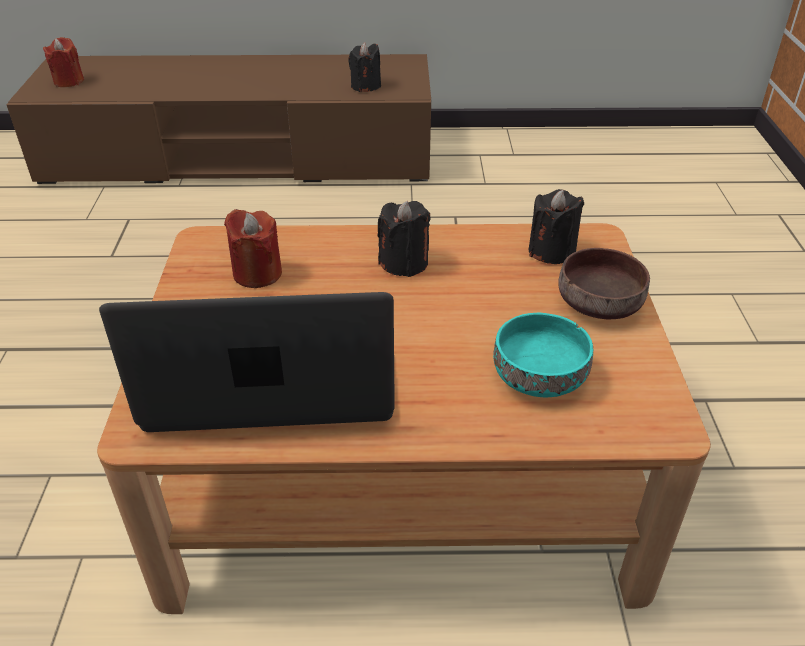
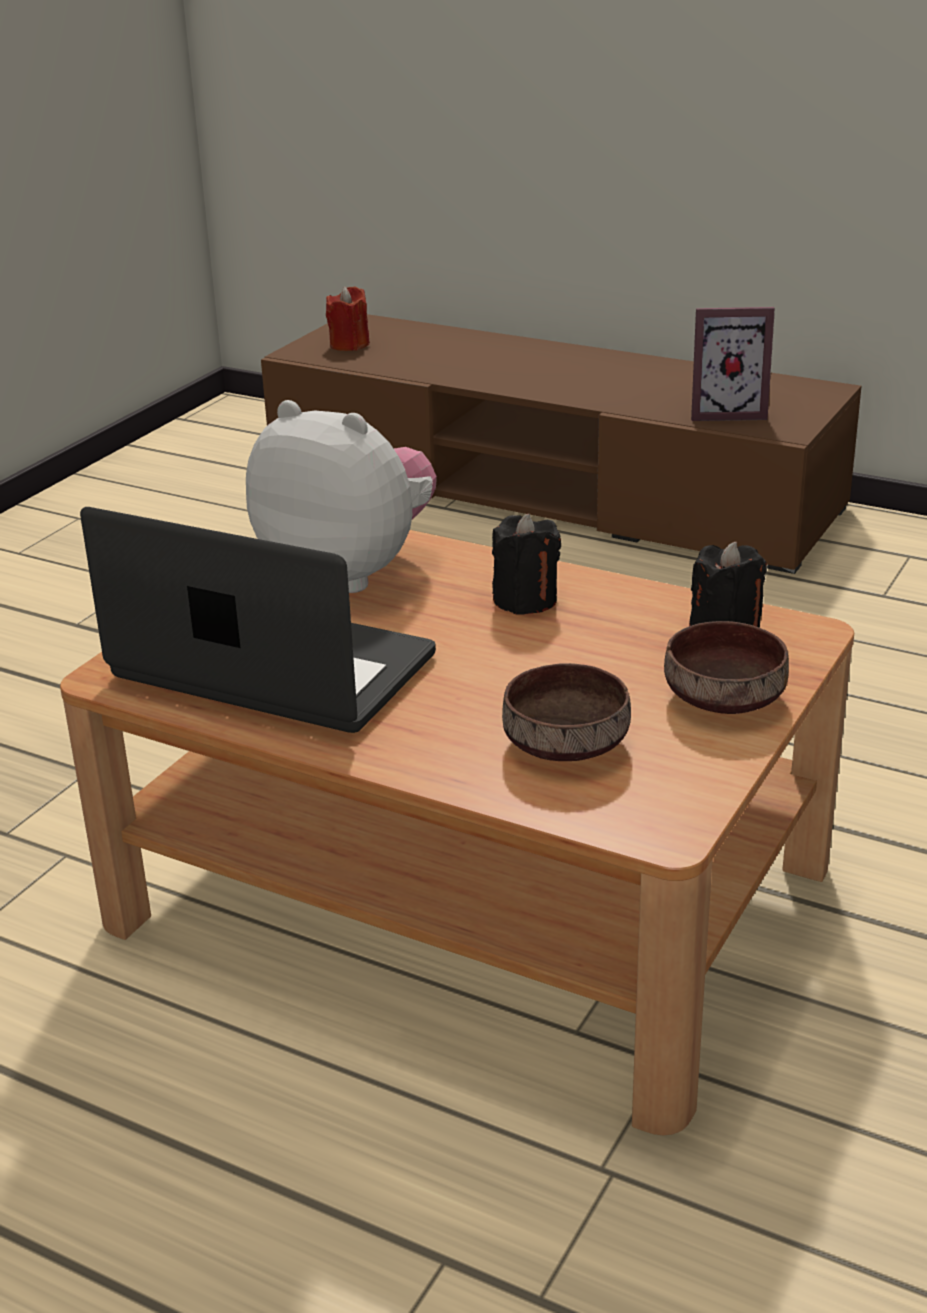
camera: 30 degrees right, 10 degrees down
red candle [224,209,282,288] -> plush toy [246,400,437,593]
black candle [348,42,381,92] -> picture frame [691,307,775,421]
turquoise bowl [493,312,593,397] -> brown bowl [502,663,631,761]

